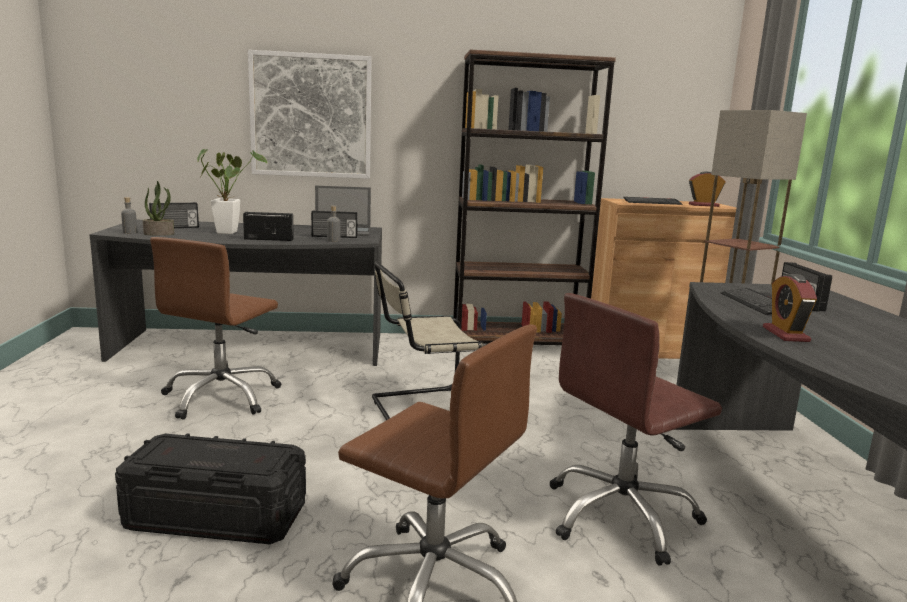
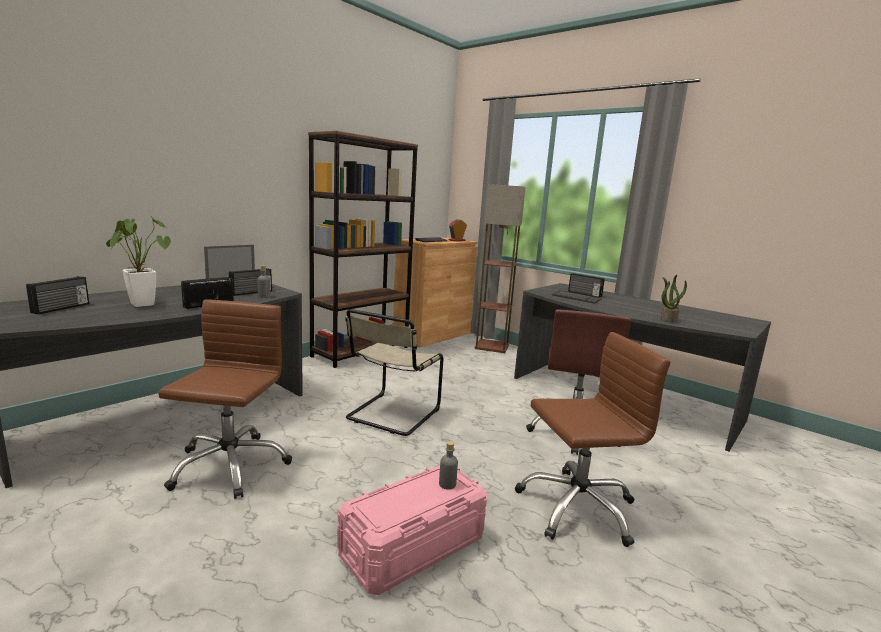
camera: 45 degrees left, 0 degrees up
black storage box [115,434,306,544] -> pink storage box [337,465,487,595]
grey bottle [121,197,137,234] -> grey bottle moved to [439,441,458,490]
potted plant [143,181,174,236] -> potted plant moved to [661,275,687,323]
brown office chair [150,237,281,419] -> brown office chair turned 150 degrees counterclockwise [158,299,292,499]
picture [248,50,372,179] -> none
alarm clock [763,274,817,342] -> none

